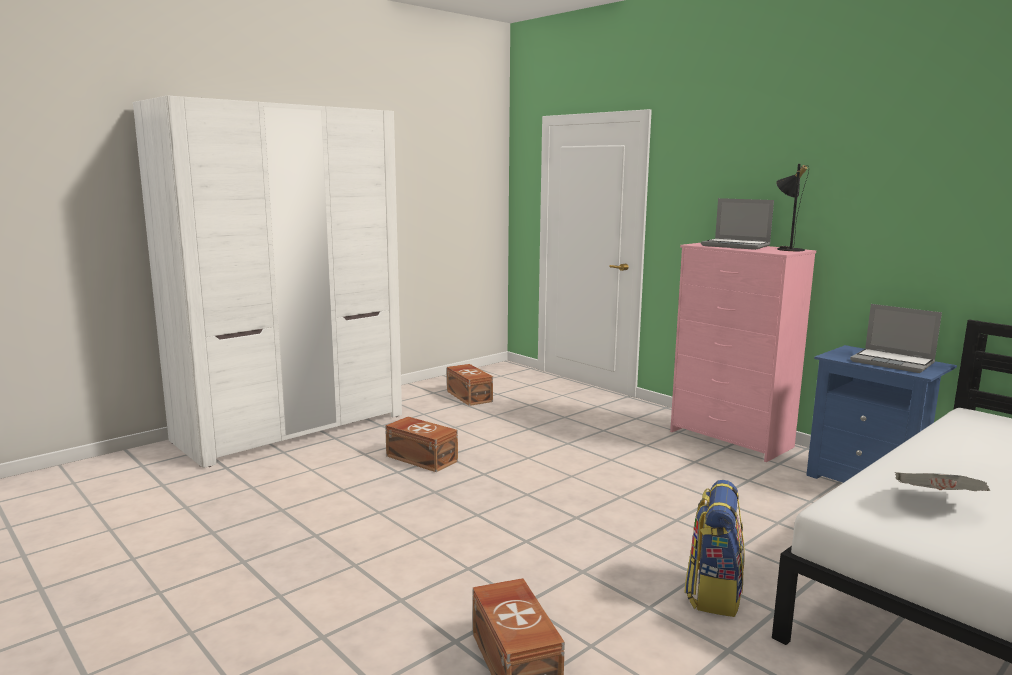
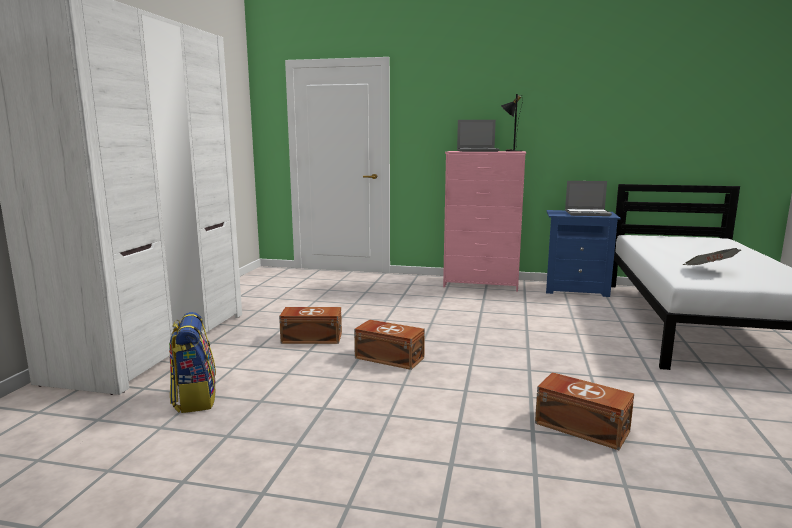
camera: 35 degrees left, 0 degrees up
brown storage box [447,364,493,406] -> brown storage box moved to [354,319,425,370]
backpack [684,480,745,617] -> backpack moved to [169,312,216,413]

